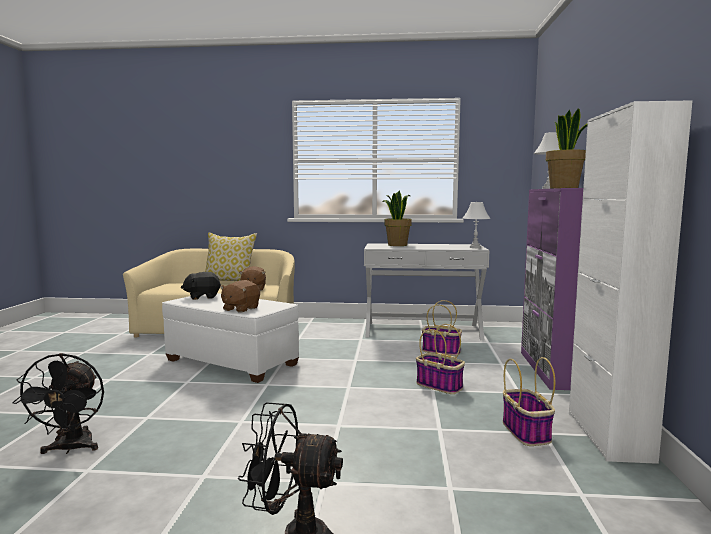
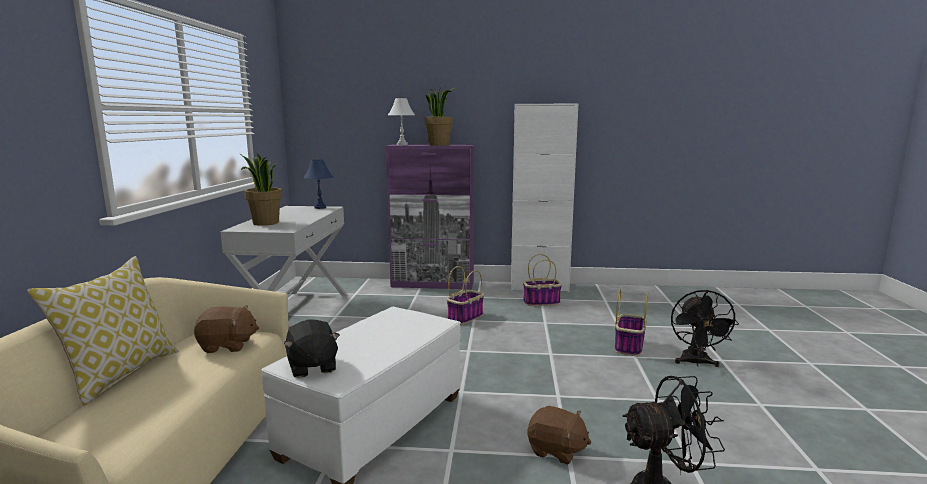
camera: 90 degrees left, 5 degrees up
brown plush toy [220,280,260,313] -> brown plush toy moved to [527,406,591,464]
basket [422,300,462,356] -> basket moved to [615,289,648,356]
white table lamp [462,202,491,248] -> blue table lamp [303,160,333,209]

